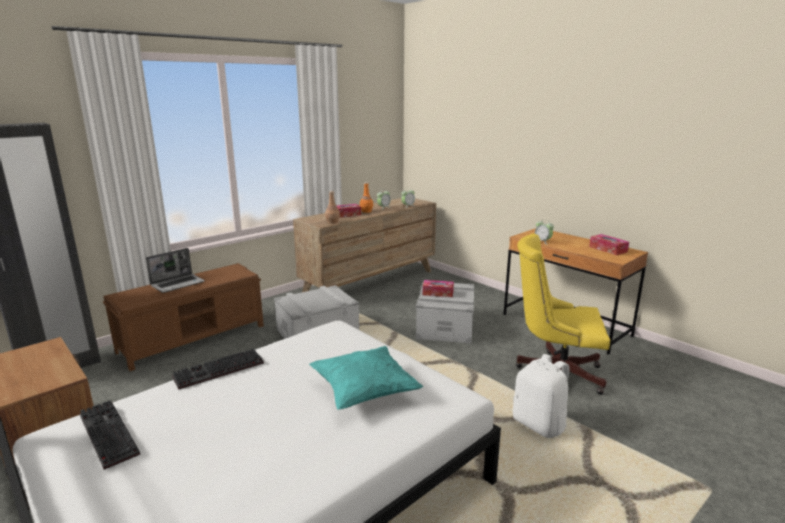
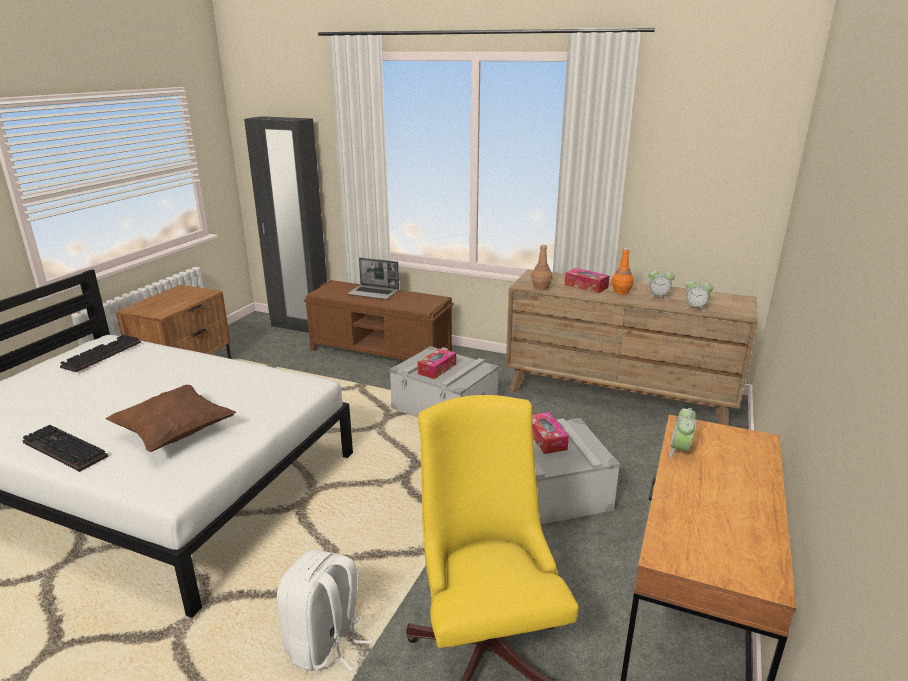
camera: 65 degrees right, 5 degrees up
keyboard [172,349,264,389] -> keyboard moved to [22,425,108,472]
turquoise pillow [309,346,423,410] -> brown pillow [105,385,236,452]
tissue box [589,234,629,255] -> tissue box moved to [417,348,456,379]

